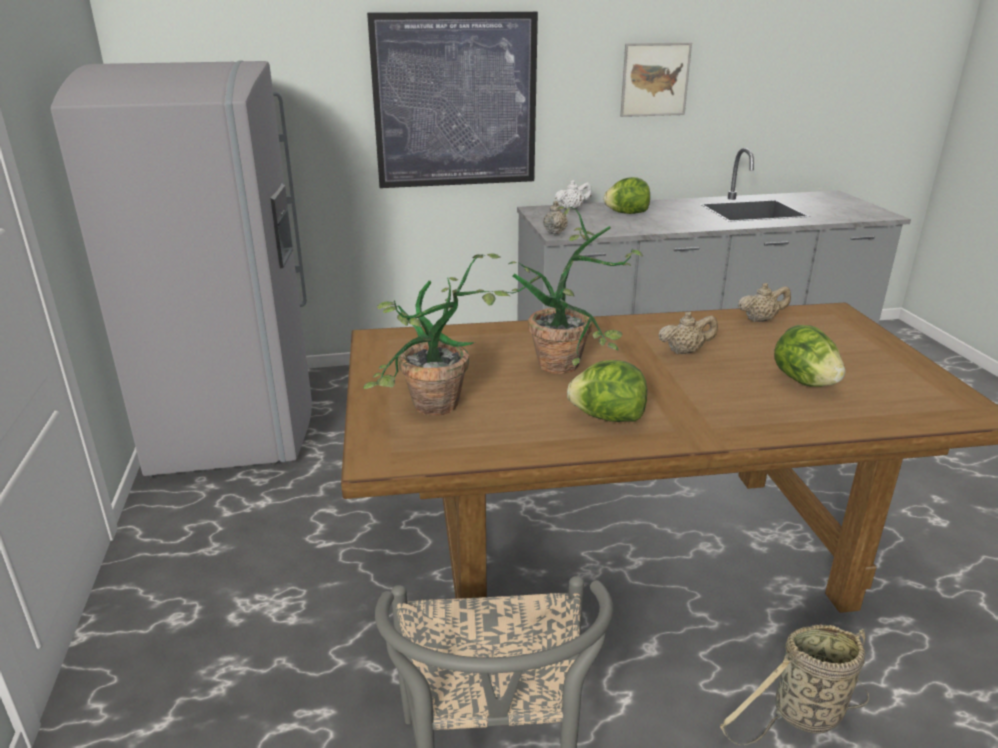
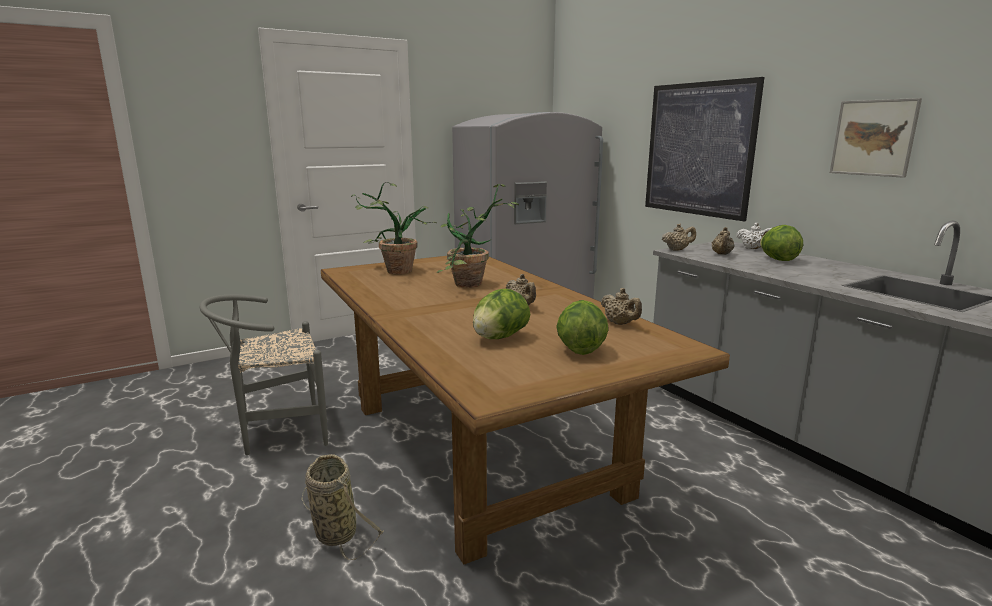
camera: 70 degrees right, 10 degrees down
lettuce [567,360,647,422] -> lettuce moved to [556,300,608,355]
none -> beige teapot [712,227,735,255]

